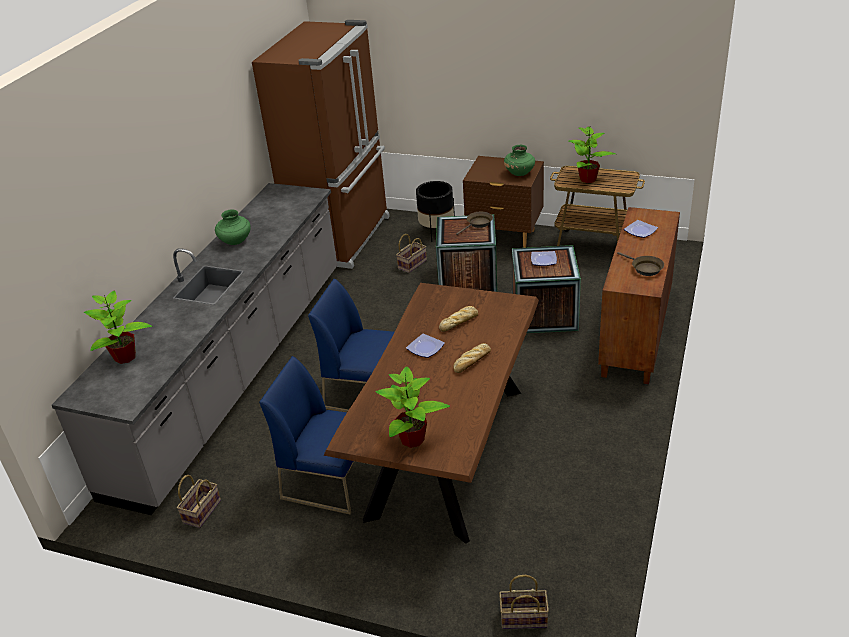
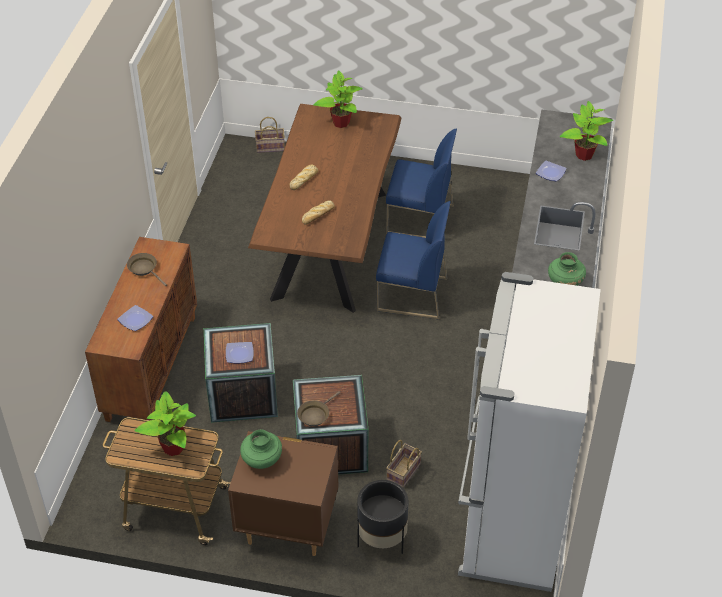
camera: 170 degrees right, 10 degrees up
basket [177,475,221,528] -> none
brown fridge [252,20,390,269] -> white fridge [458,272,601,592]
plate [406,334,445,358] -> plate moved to [536,161,567,181]

